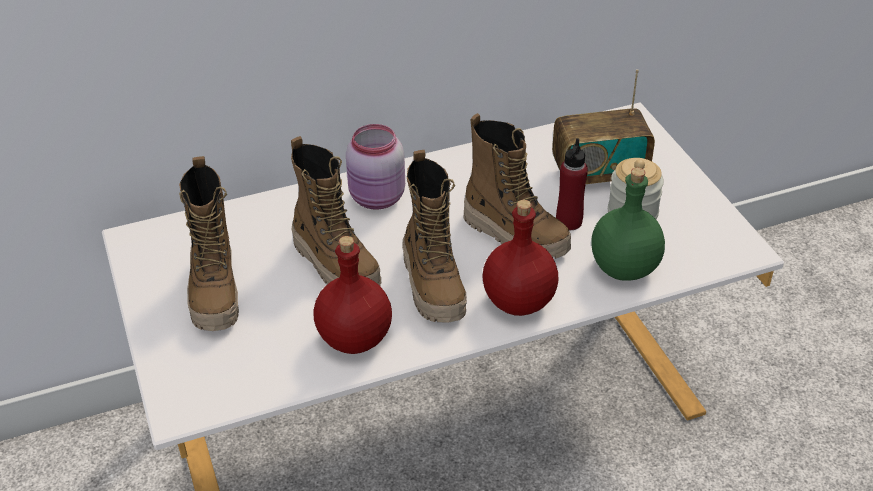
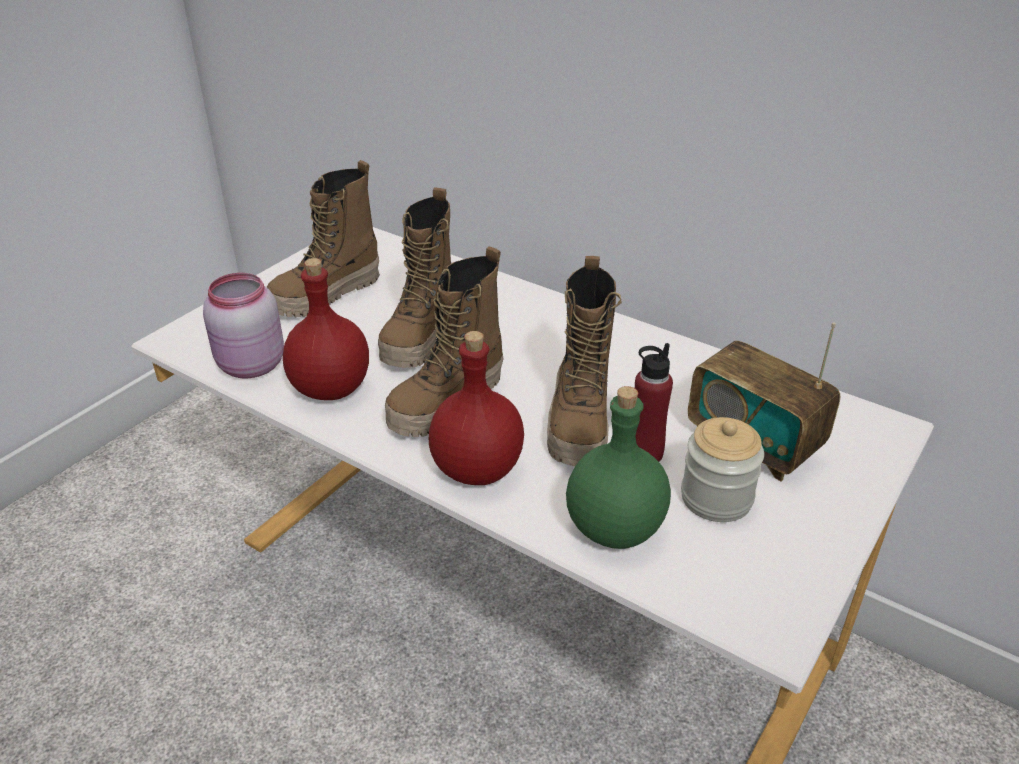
camera: 55 degrees right, 5 degrees down
pink jar [346,124,405,210] -> pink jar moved to [203,273,284,378]

